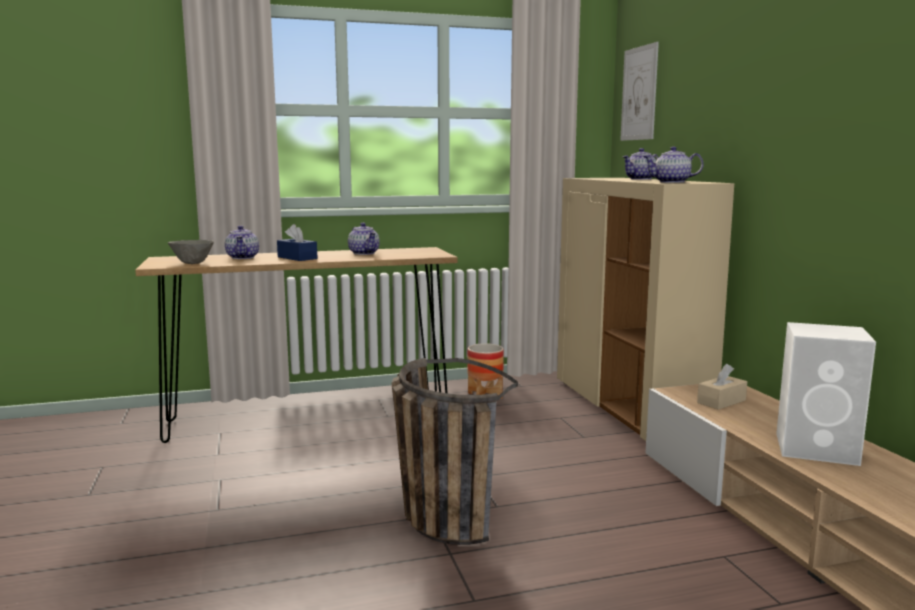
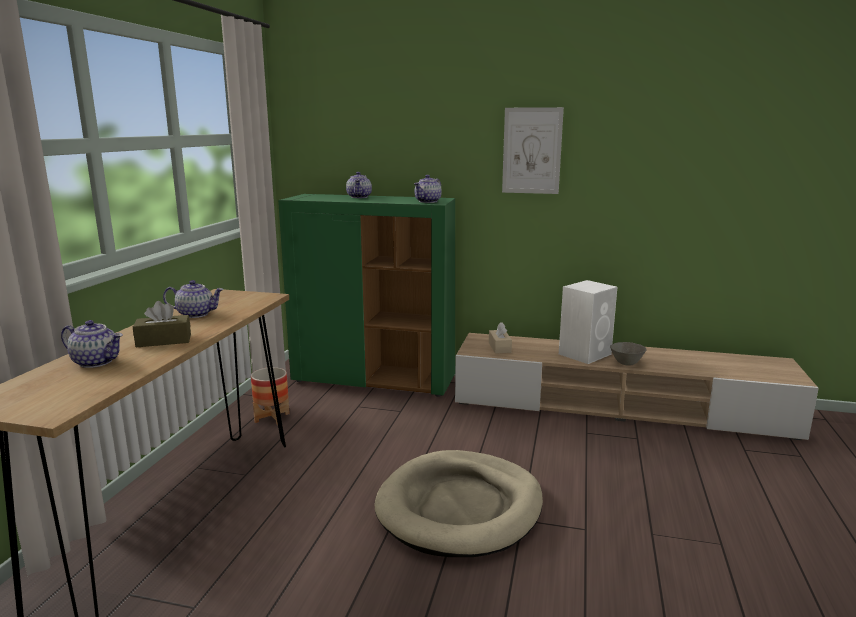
camera: 60 degrees left, 5 degrees up
grey bowl [168,240,214,264] -> grey bowl moved to [610,342,647,366]
blue tissue box [277,224,318,261] -> brown tissue box [133,301,191,347]
basket [391,358,518,545] -> beige dog bed [375,450,543,557]
beige cabinet [557,178,734,441] -> green cabinet [278,194,455,397]
picture [620,42,659,141] -> picture moved to [502,107,564,194]

